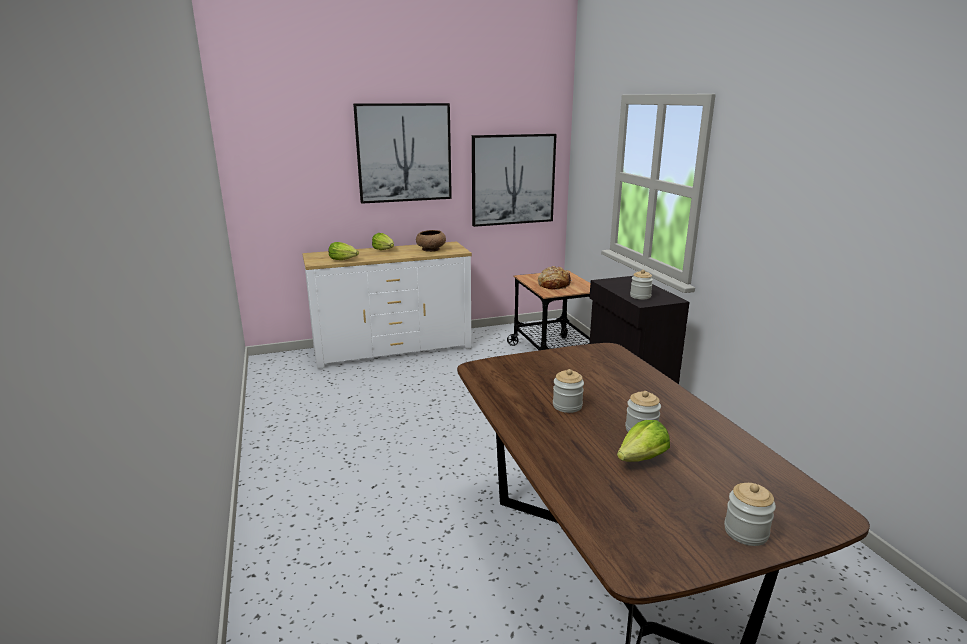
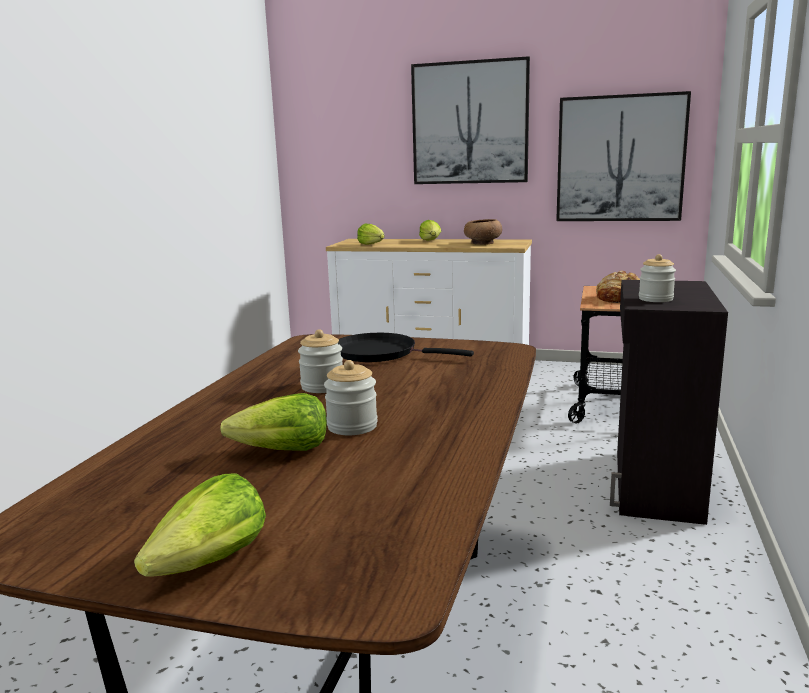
camera: 35 degrees right, 5 degrees down
jar [724,483,776,546] -> lettuce [134,473,266,577]
none -> black frying pan [338,333,474,362]

